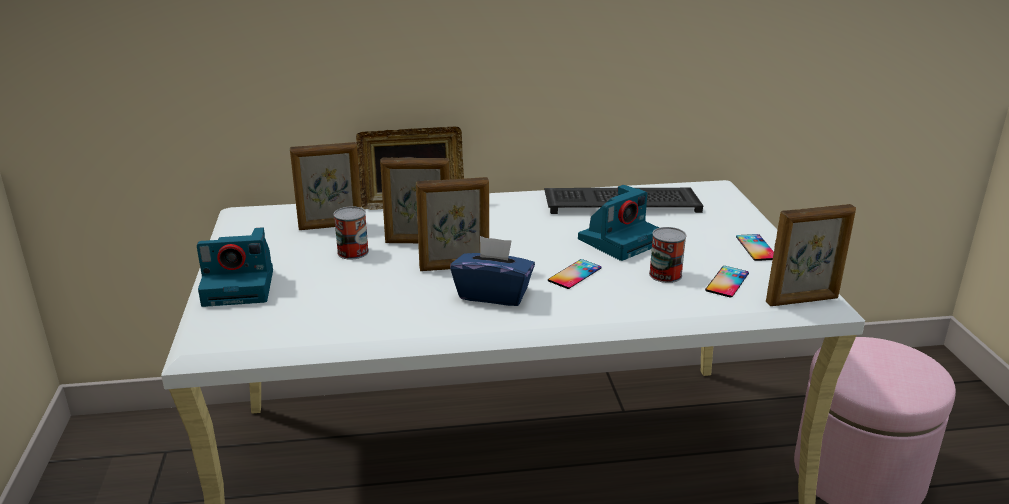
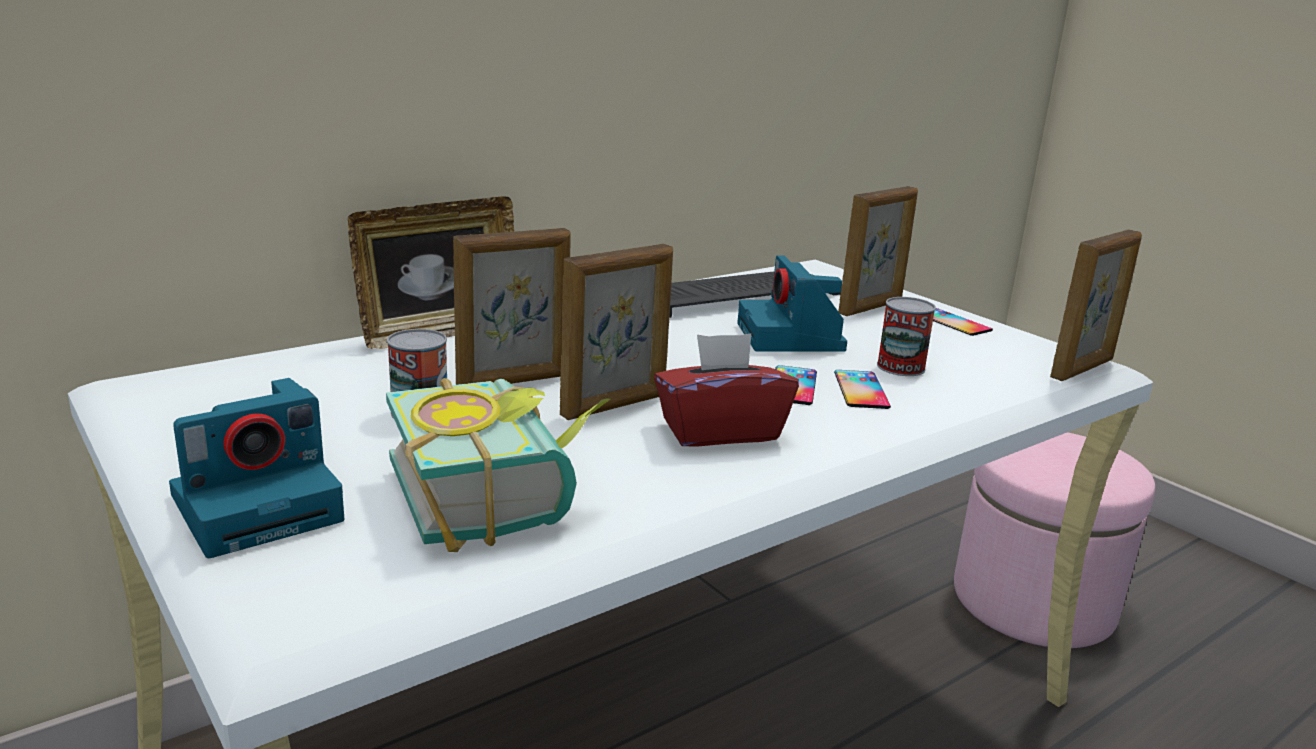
camera: 30 degrees left, 5 degrees down
picture frame [290,142,362,230] -> picture frame moved to [838,186,918,316]
blue tissue box [450,236,535,306] -> red tissue box [654,333,799,446]
camera [578,185,659,261] -> camera turned 150 degrees clockwise [737,255,847,352]
phone [705,266,749,298] -> phone moved to [834,370,891,409]
none -> book [386,378,610,552]

